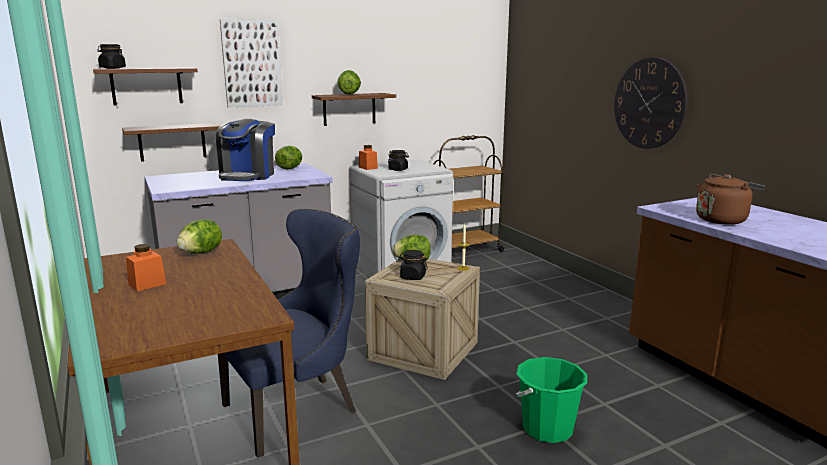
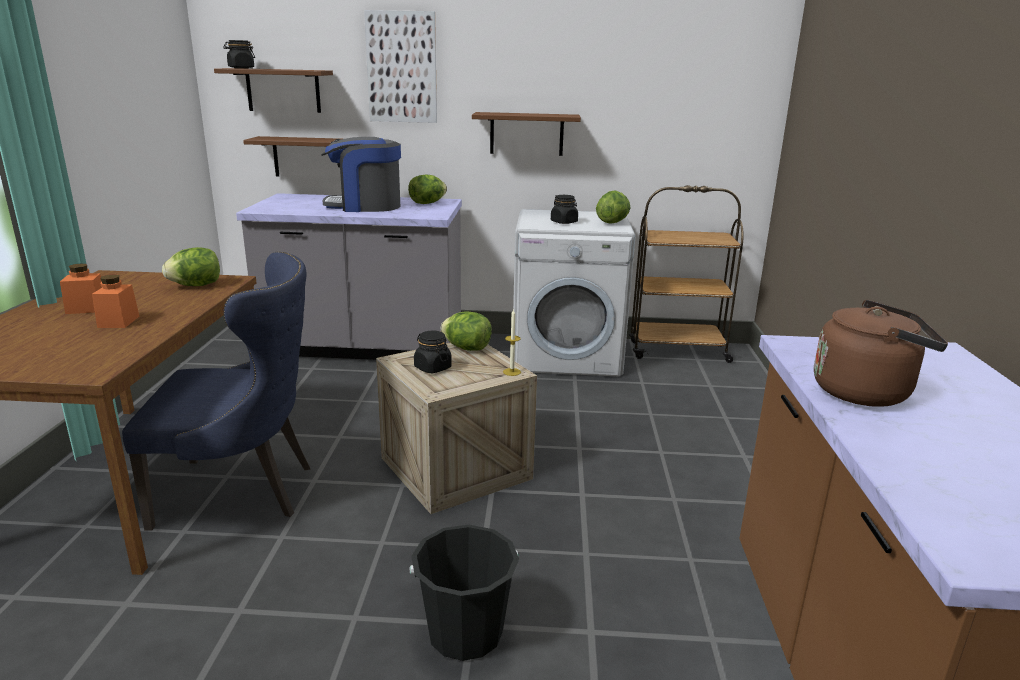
camera: 30 degrees right, 5 degrees up
coffee machine [216,119,275,181] -> coffee machine turned 45 degrees clockwise [321,137,401,212]
lettuce [337,70,361,95] -> lettuce moved to [596,191,630,224]
orange jar [359,145,378,170] -> orange jar moved to [92,274,139,328]
green bucket [516,357,587,443] -> black bucket [409,525,519,661]
wall clock [614,57,687,149] -> none

